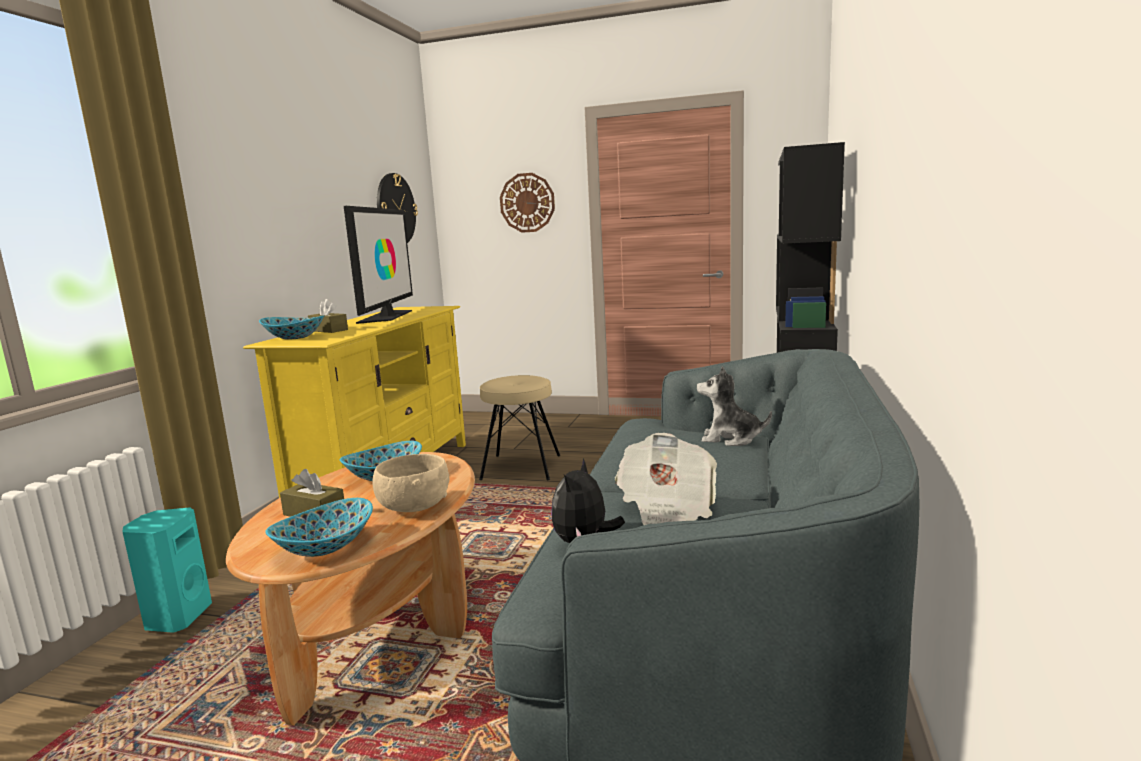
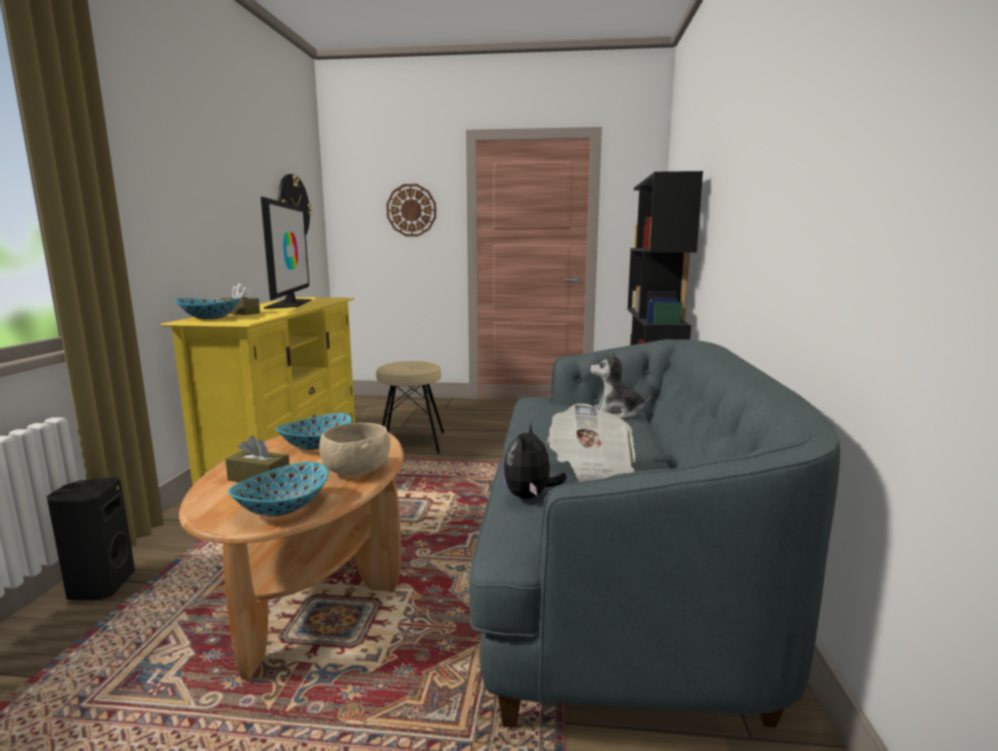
camera: 10 degrees left, 0 degrees up
turquoise speaker [123,507,212,633] -> black speaker [47,477,135,600]

